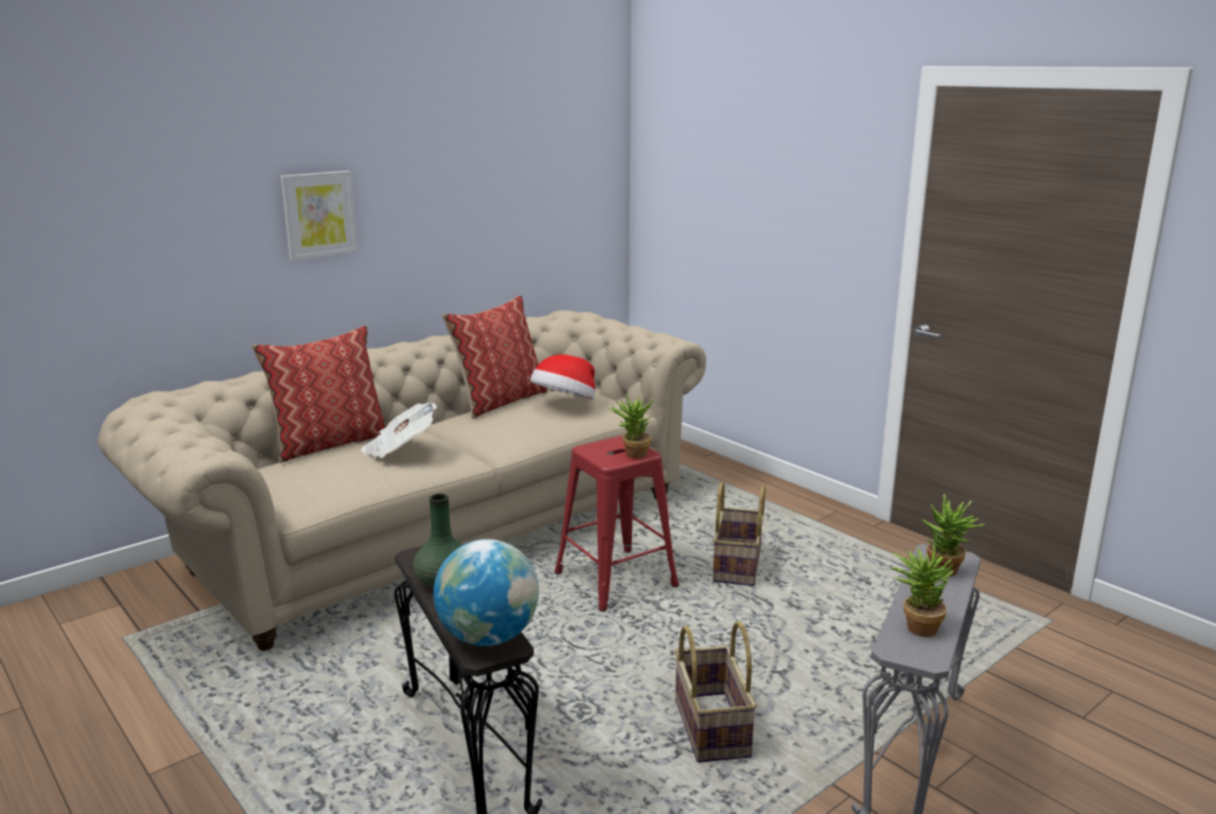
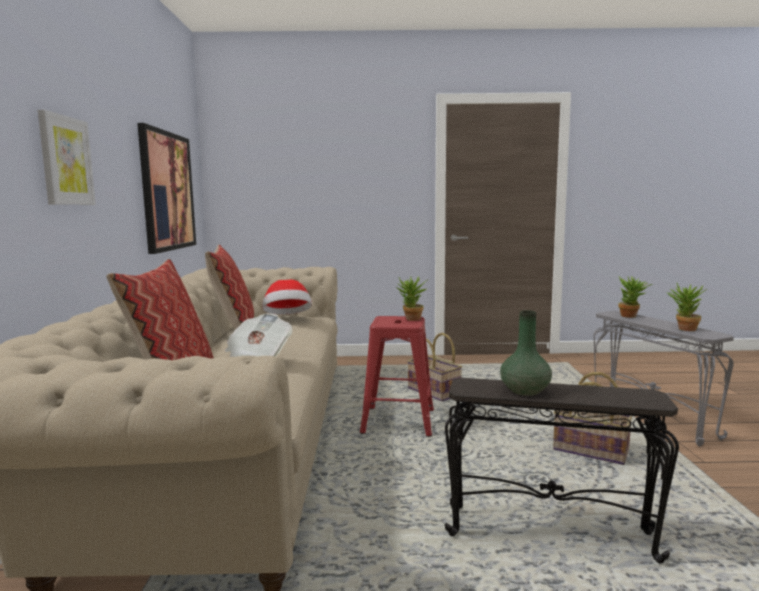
camera: 50 degrees left, 10 degrees down
globe [433,539,539,646] -> none
none -> picture [137,123,196,254]

